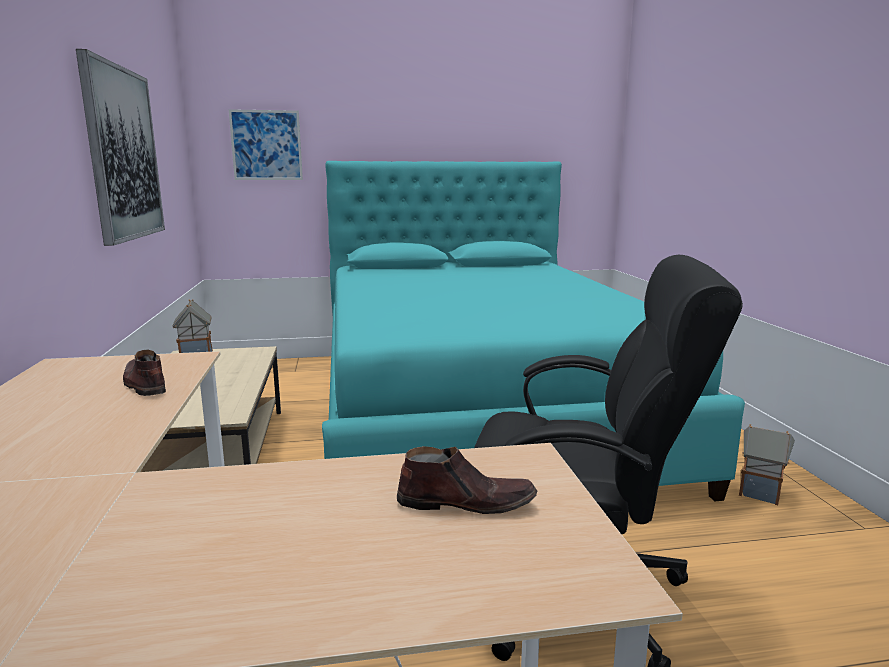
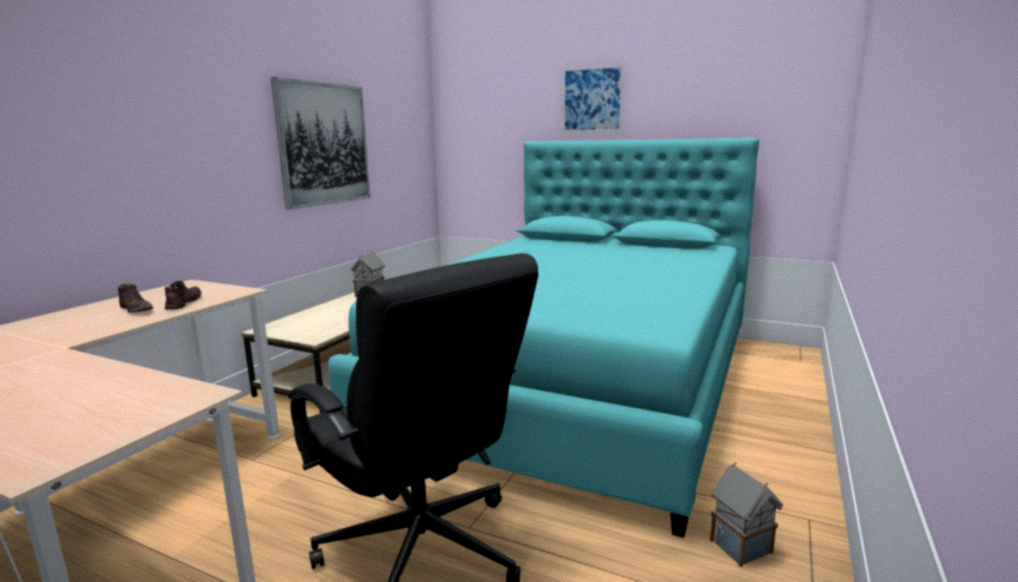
camera: 35 degrees right, 0 degrees up
picture [229,109,303,180] -> picture moved to [563,65,624,132]
brown shoe [397,446,537,514] -> brown shoe moved to [118,284,153,313]

